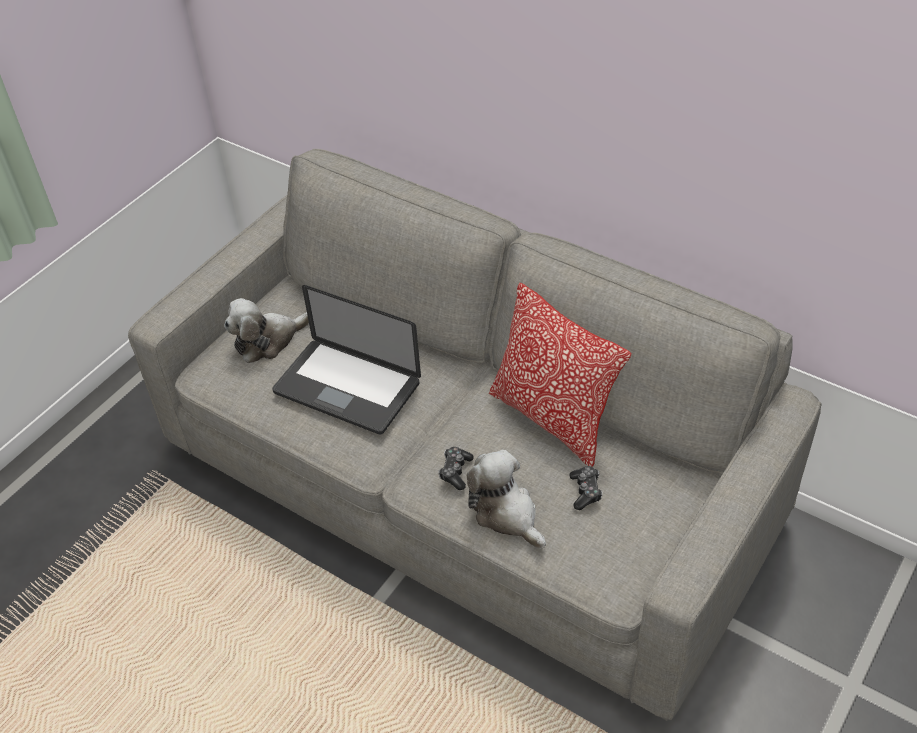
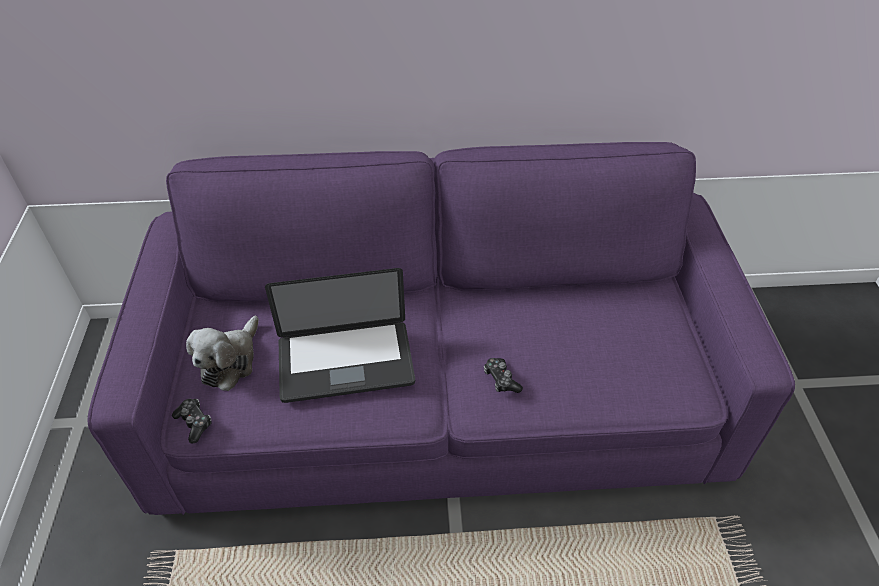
camera: 40 degrees left, 0 degrees up
grey sofa [128,149,822,721] -> purple sofa [88,142,795,515]
plush toy [467,450,546,549] -> none
pillow [489,283,631,467] -> none
game controller [569,466,603,510] -> game controller moved to [172,399,211,444]

